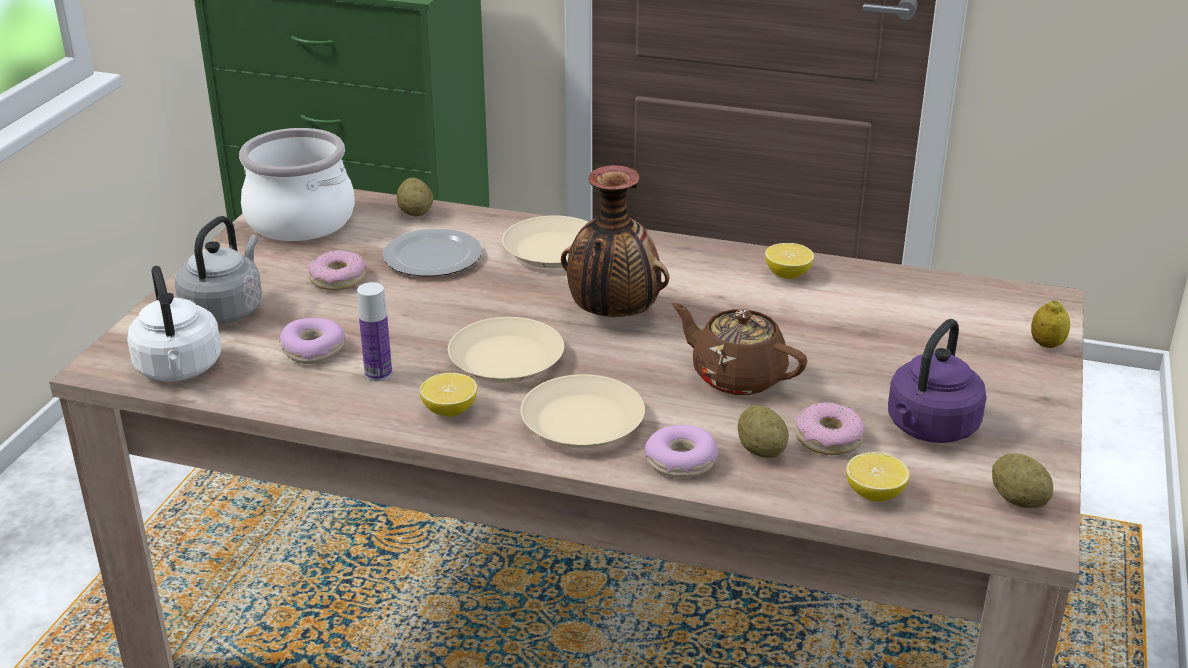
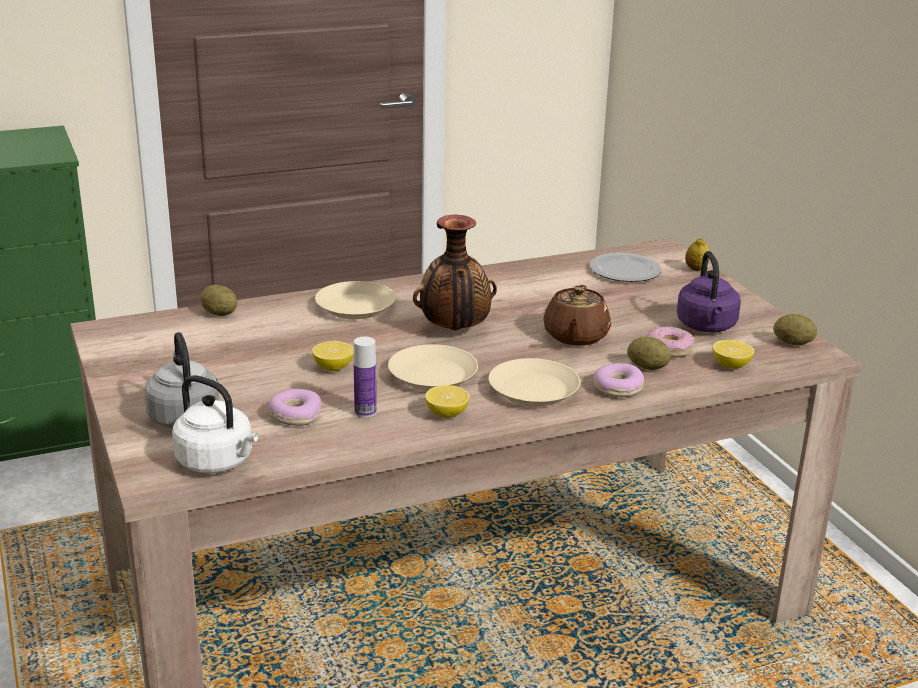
camera: 40 degrees left, 5 degrees down
cooking pot [239,128,355,241] -> none
donut [308,250,367,291] -> none
plate [383,229,482,277] -> plate moved to [590,253,662,282]
brown teapot [672,303,807,395] -> brown teapot turned 75 degrees counterclockwise [543,285,611,346]
lemon [765,243,814,279] -> lemon moved to [312,341,354,371]

